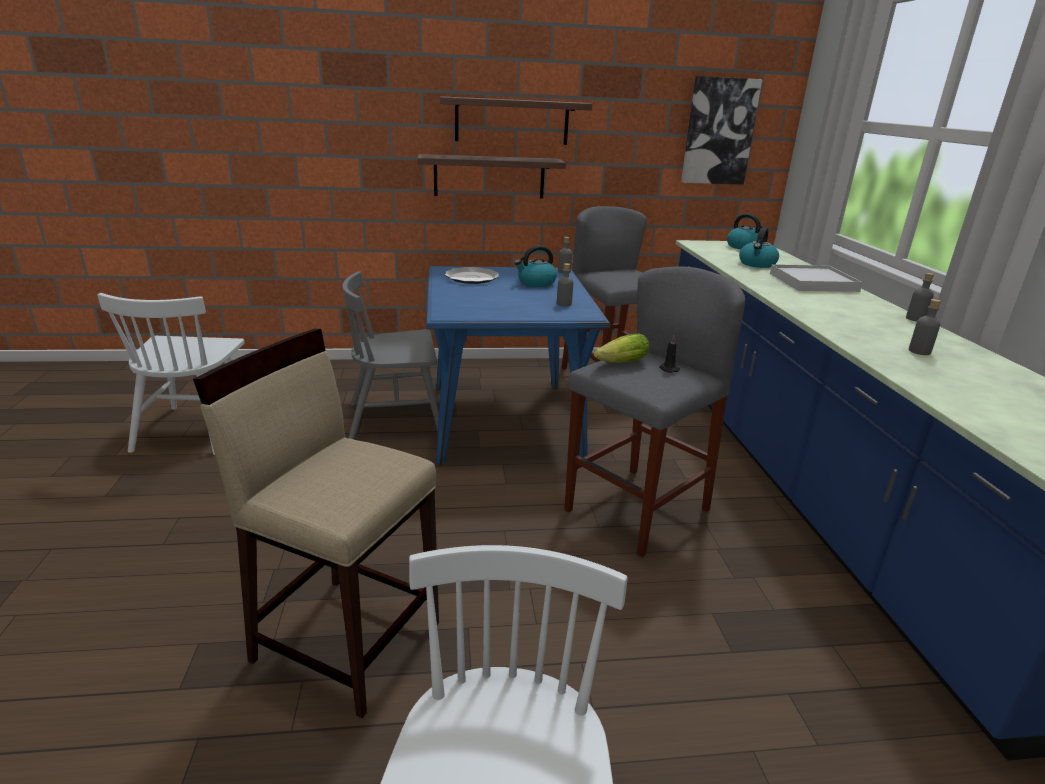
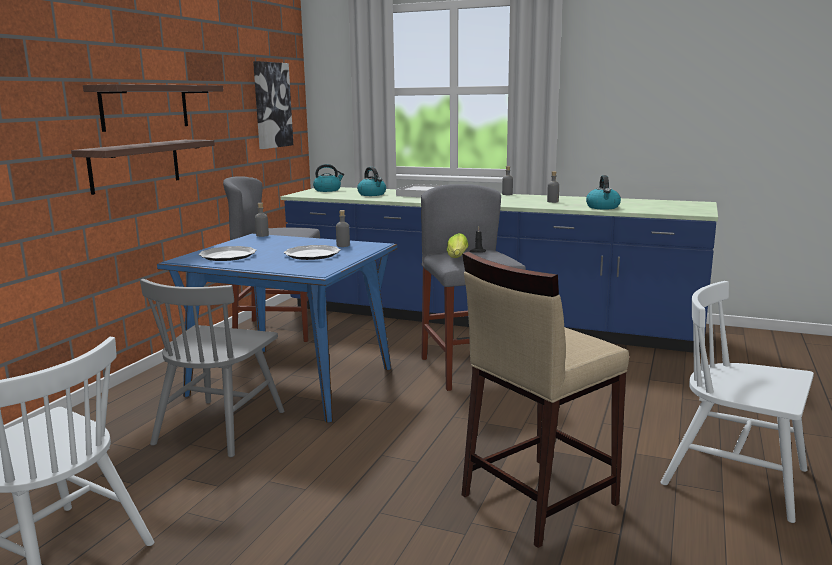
camera: 60 degrees left, 10 degrees down
kettle [514,246,557,287] -> kettle moved to [586,175,621,210]
none -> plate [284,245,341,260]

